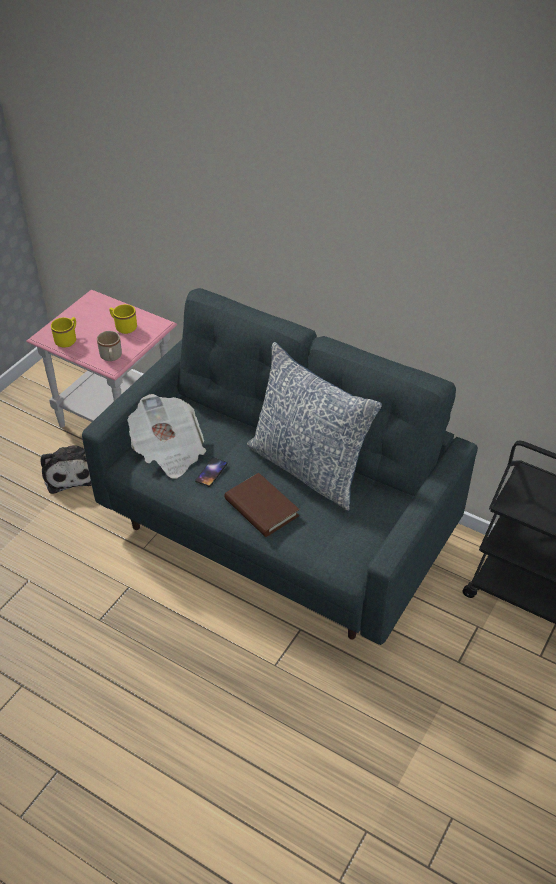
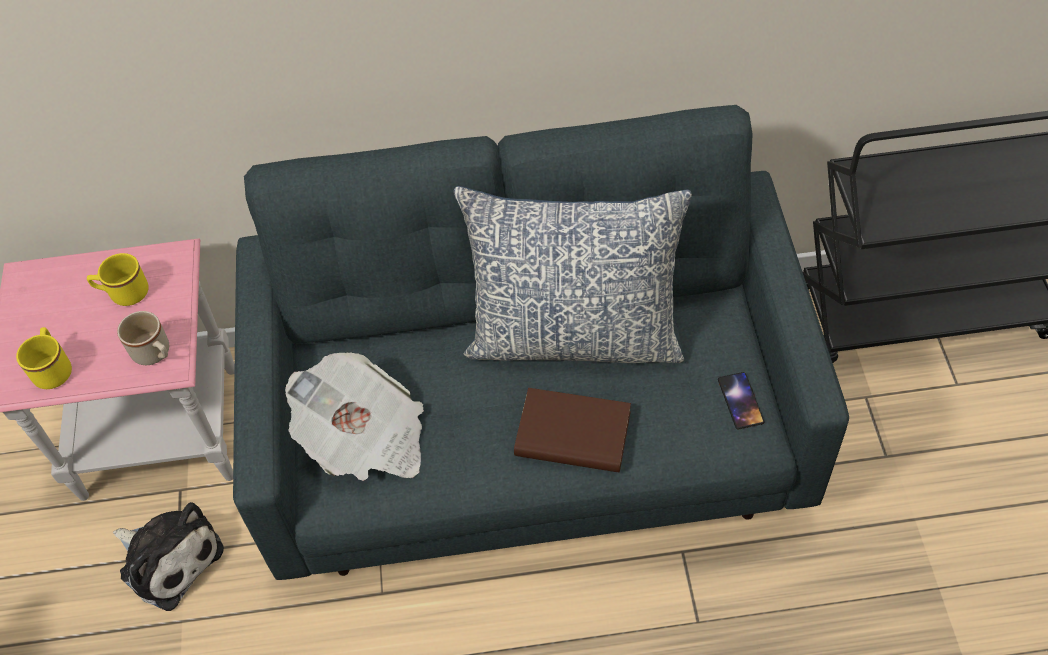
camera: 35 degrees left, 10 degrees up
phone [195,457,228,487] -> phone moved to [718,372,765,430]

